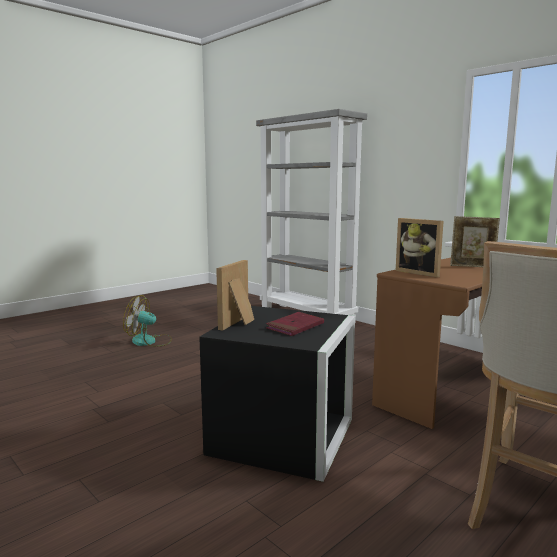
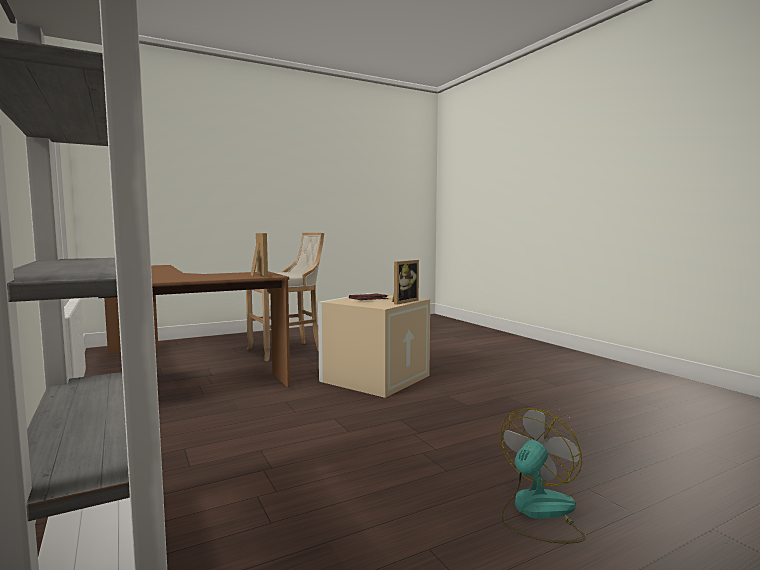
camera: 165 degrees left, 5 degrees down
fan [123,295,172,347] -> fan turned 75 degrees counterclockwise [500,408,586,543]
black storage box [199,306,355,482] -> beige storage box [318,293,430,398]
picture frame [450,216,500,267] -> none

